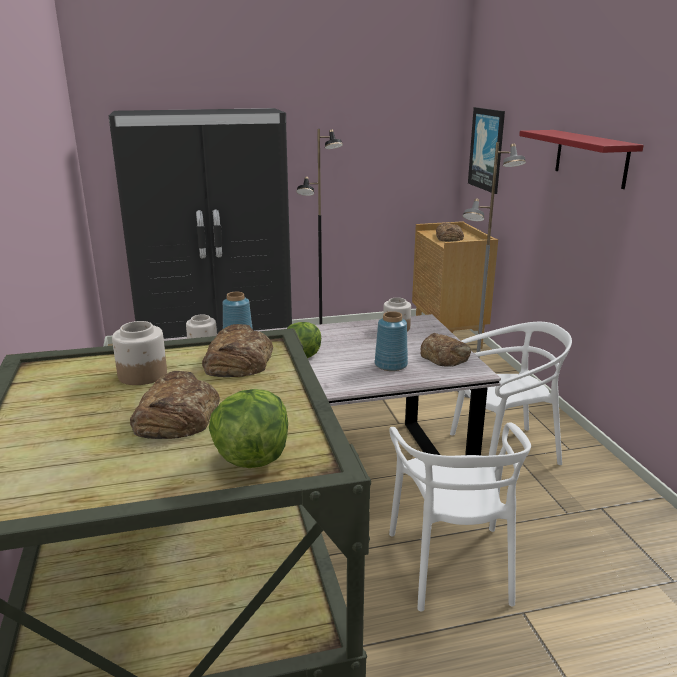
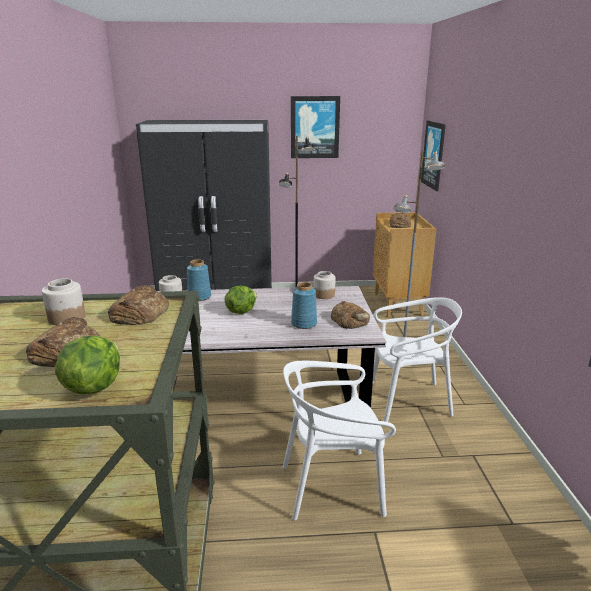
camera: 10 degrees right, 0 degrees up
white chair [389,422,531,612] -> white chair turned 75 degrees clockwise [282,361,396,520]
red shelf [519,130,644,189] -> none
none -> picture [291,96,340,158]

